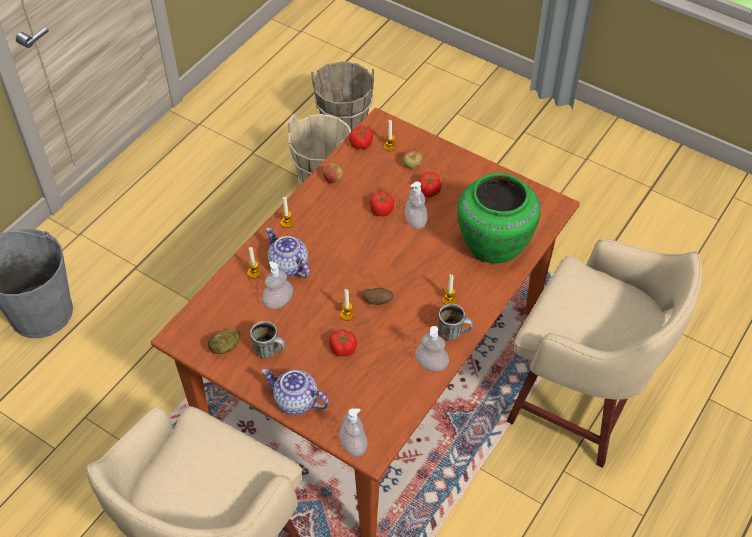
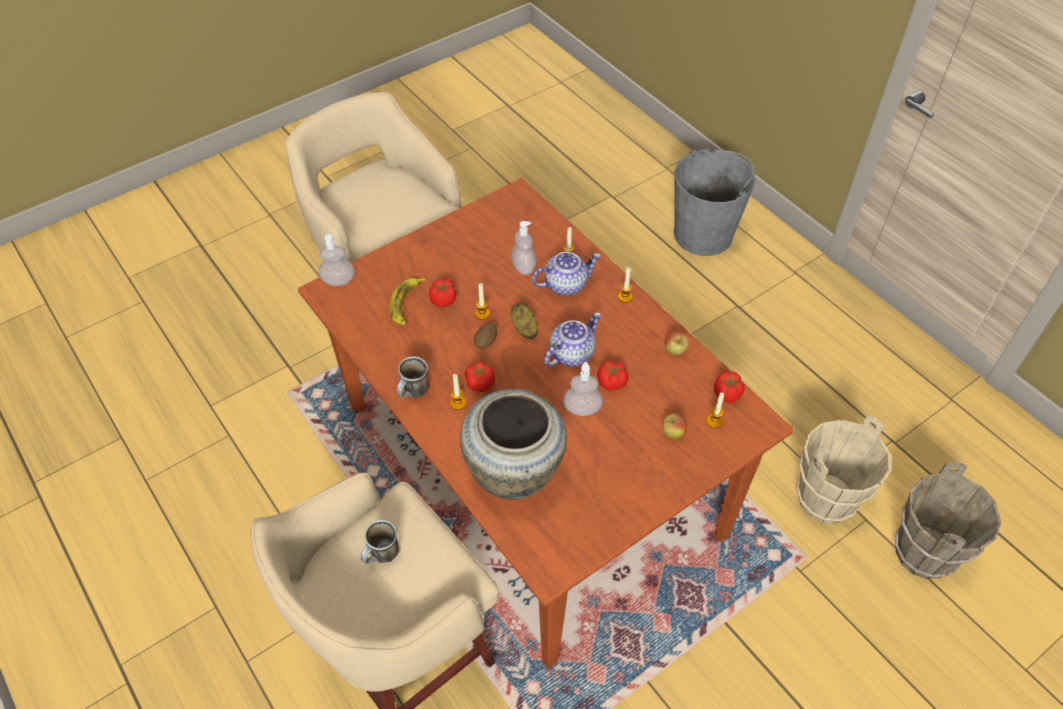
camera: 110 degrees right, 0 degrees up
potato [208,329,240,354] -> potato moved to [511,302,538,339]
mug [250,321,286,358] -> mug moved to [361,520,398,564]
teapot [262,369,329,415] -> teapot moved to [544,313,601,367]
soap dispenser [415,326,449,371] -> none
tomato [418,172,442,197] -> tomato moved to [465,362,495,392]
green vase [457,173,541,263] -> beige vase [460,389,567,500]
none -> banana [389,278,425,326]

